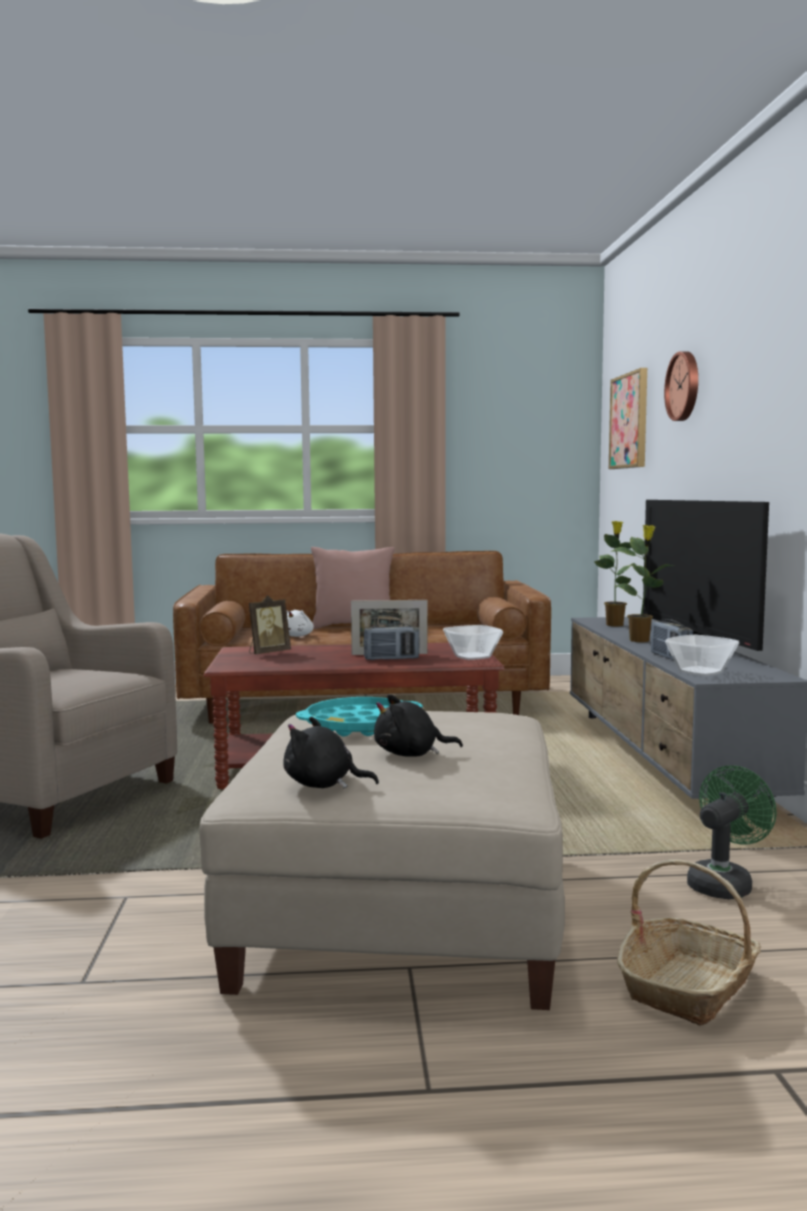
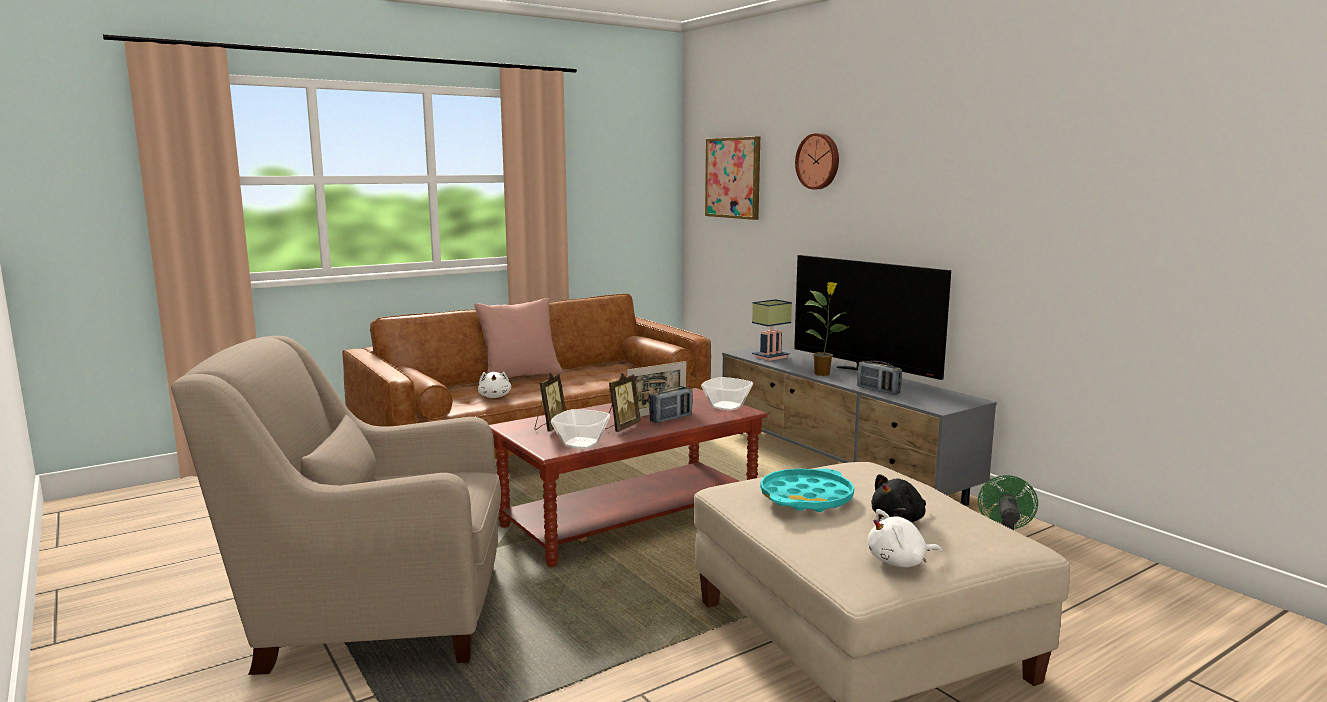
camera: 30 degrees left, 5 degrees up
black plush toy [283,717,379,789] -> white plush toy [867,509,942,567]
potted plant [594,521,637,626] -> table lamp [752,299,792,361]
basket [617,859,761,1026] -> none
bowl [665,635,739,676] -> bowl moved to [551,409,610,449]
none -> picture frame [606,373,641,432]

